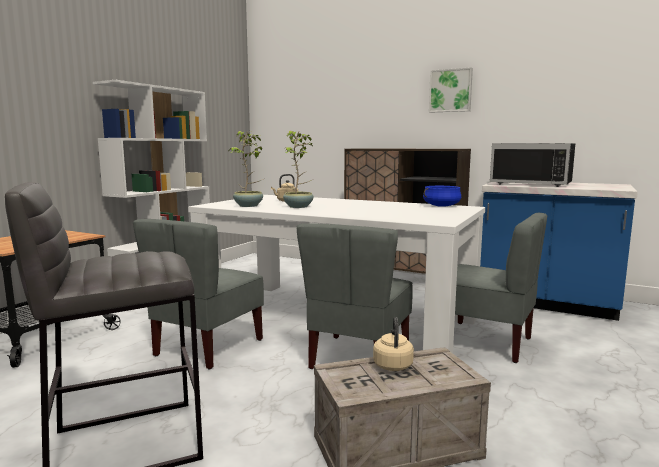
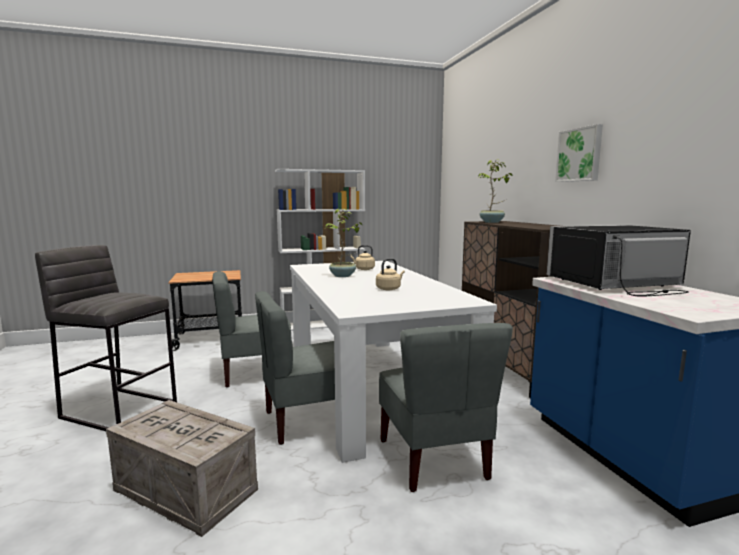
camera: 45 degrees right, 0 degrees up
potted plant [229,131,263,207] -> potted plant moved to [478,160,512,223]
beige kettle [373,317,414,371] -> beige kettle moved to [376,258,405,290]
blue cooking pot [423,186,461,207] -> none
black microwave [490,143,575,187] -> black microwave turned 90 degrees clockwise [546,225,691,297]

